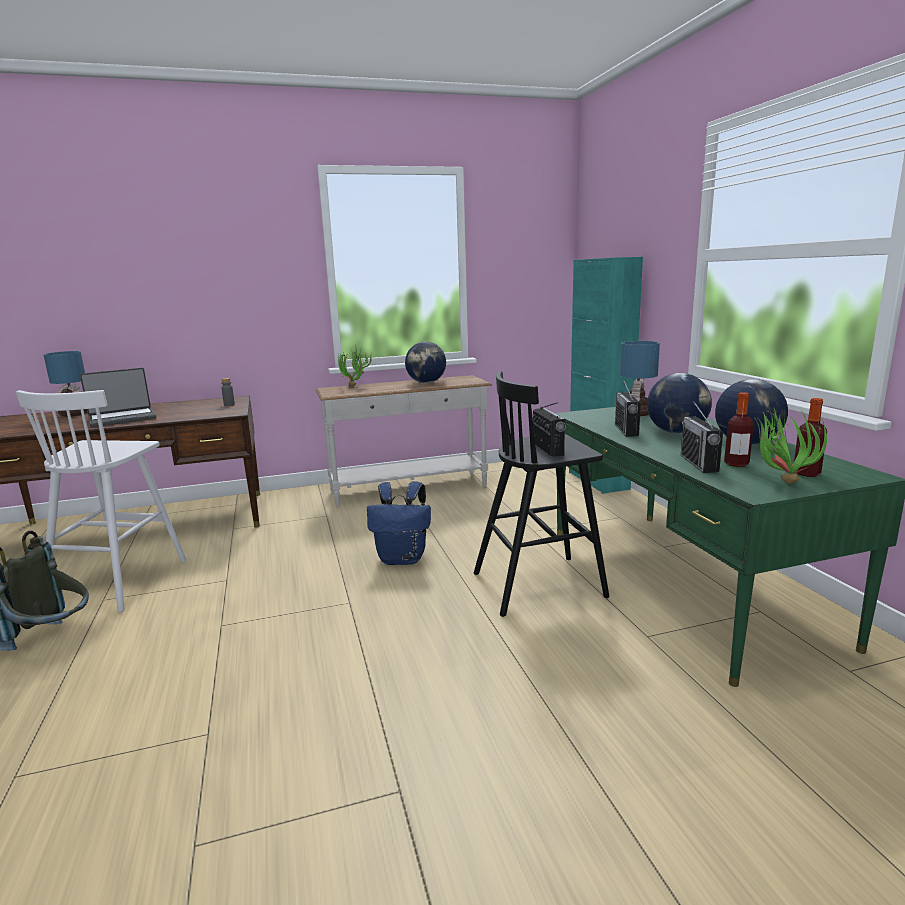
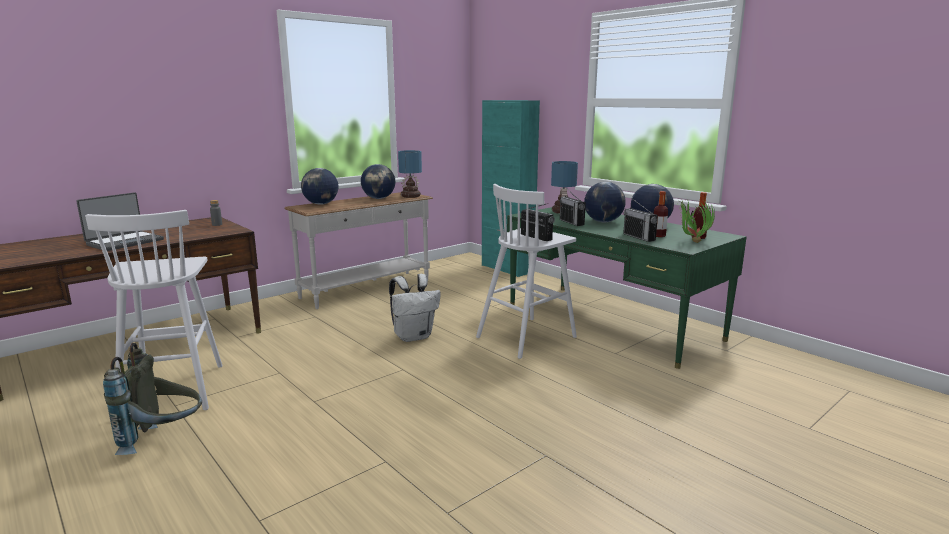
camera: 25 degrees left, 0 degrees up
table lamp [43,351,88,417] -> table lamp moved to [398,150,422,198]
potted plant [338,349,372,386] -> globe [301,168,338,205]
blue backpack [367,481,431,565] -> white backpack [389,274,441,342]
black stool [474,371,609,617] -> white stool [476,184,577,359]

